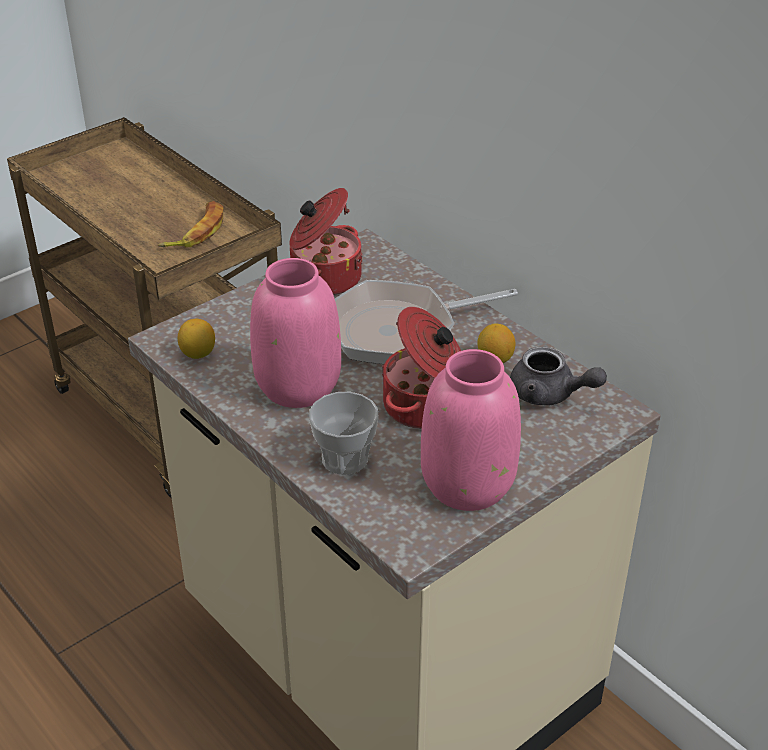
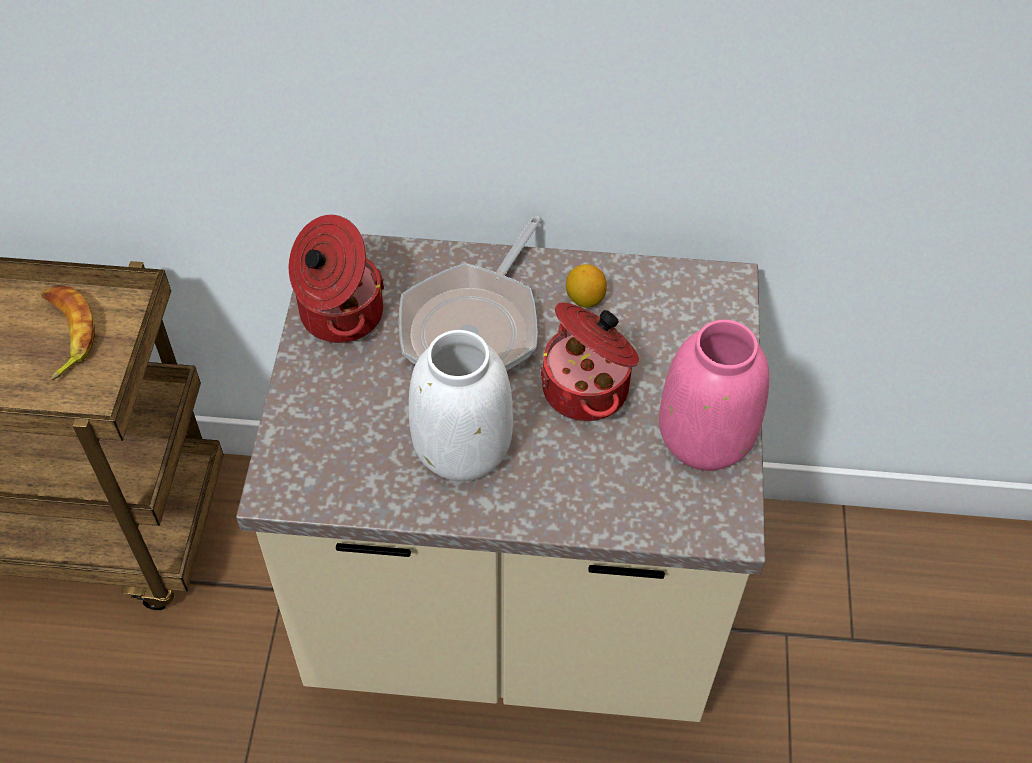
camera: 45 degrees left, 15 degrees up
lemon [178,319,215,359] -> none
pink vase [250,258,341,408] -> white vase [409,330,513,481]
cup [309,392,379,475] -> none
grey teapot [510,347,607,406] -> none

